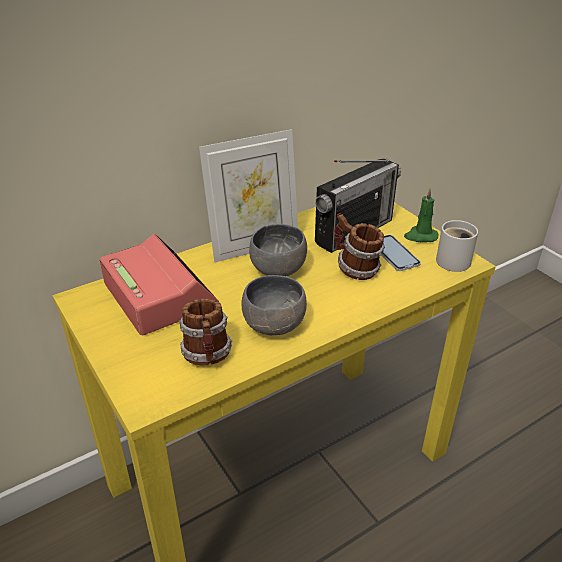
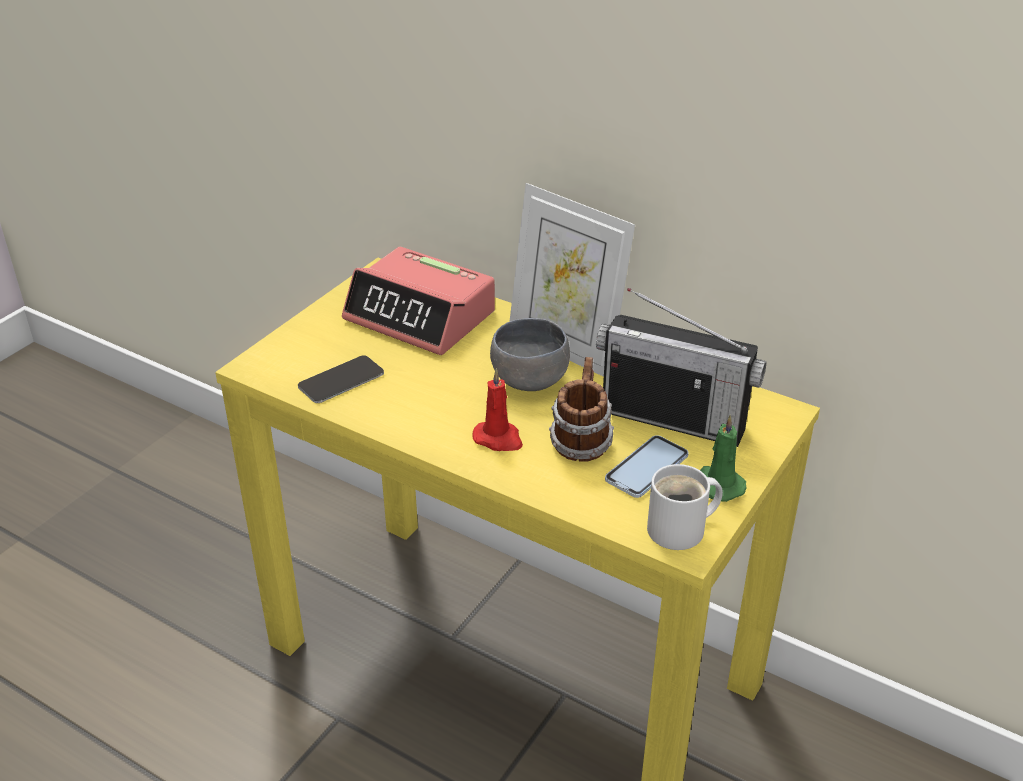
camera: 65 degrees right, 0 degrees up
alarm clock [100,233,219,335] -> alarm clock turned 90 degrees clockwise [342,247,495,355]
mug [179,298,232,366] -> phone [298,355,384,403]
grey bowl [241,275,307,335] -> none
none -> red candle [472,368,523,451]

